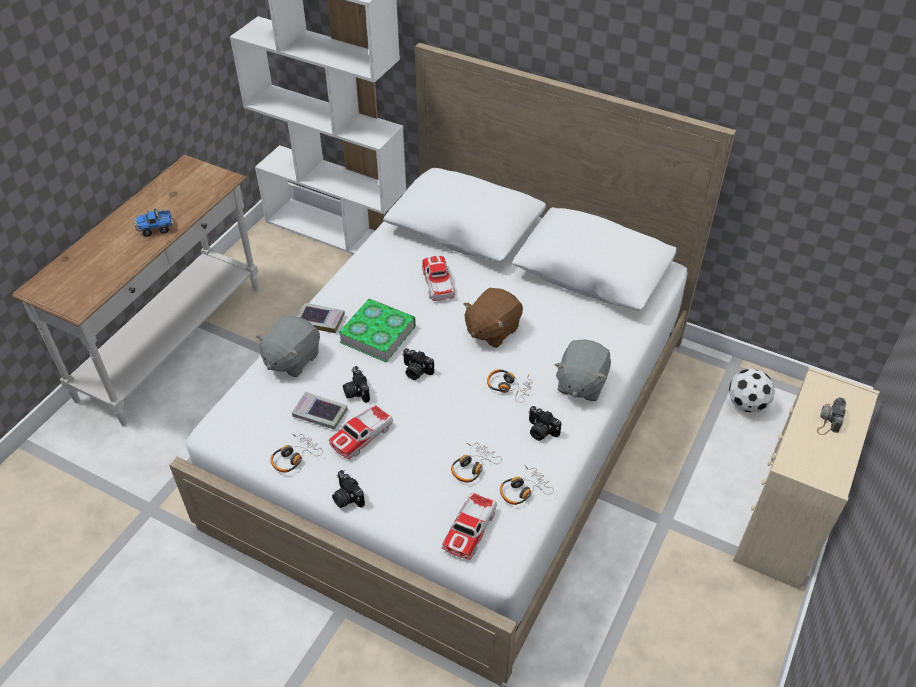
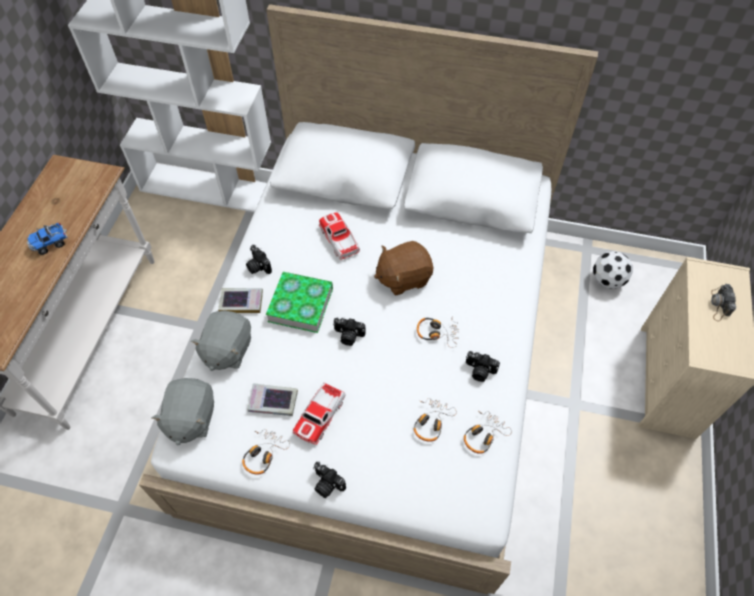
camera: 15 degrees left, 10 degrees up
camera [343,366,370,403] -> camera moved to [246,245,272,274]
toy car [442,493,497,560] -> none
brown plush toy [463,288,523,348] -> brown plush toy turned 45 degrees clockwise [374,241,433,296]
grey plush toy [555,339,611,401] -> grey plush toy moved to [151,378,214,446]

